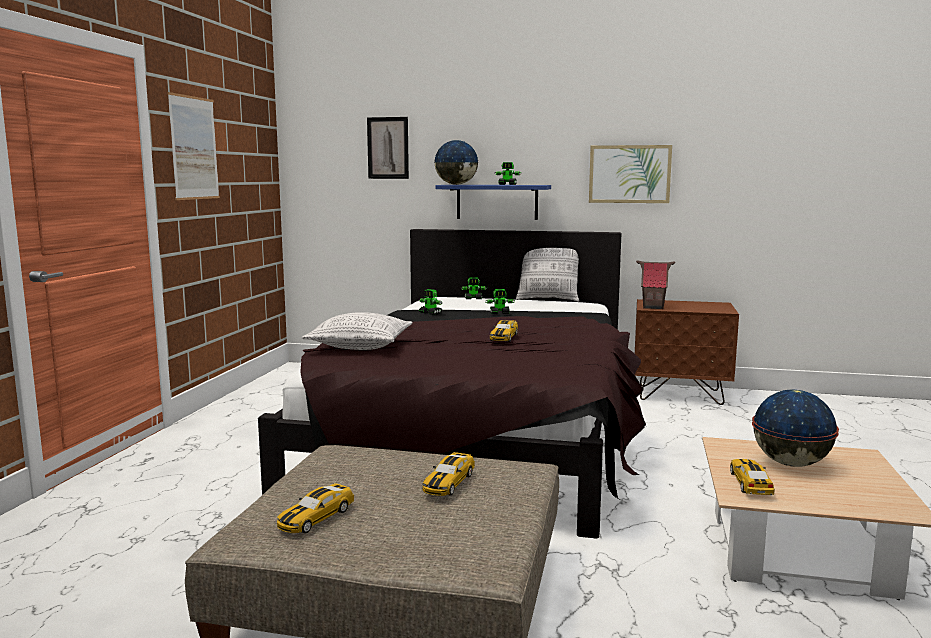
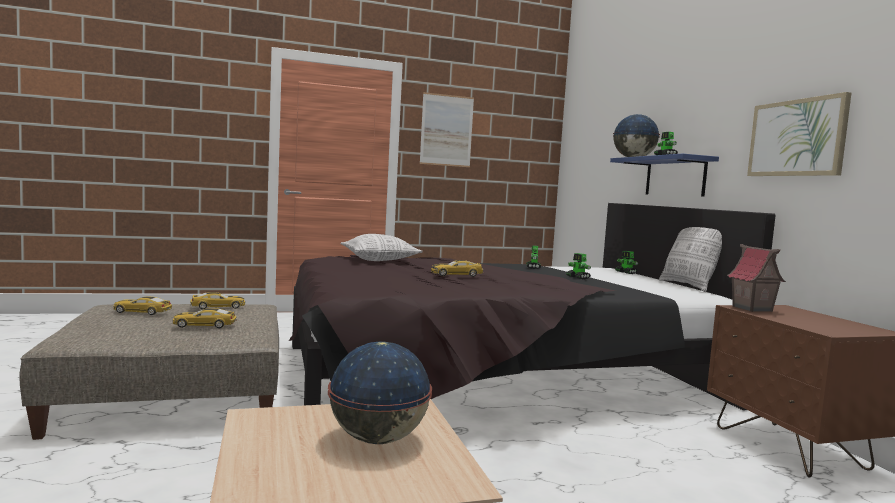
camera: 60 degrees right, 5 degrees down
picture [367,117,409,179] -> none
toy car [730,459,775,496] -> toy car moved to [190,292,245,309]

